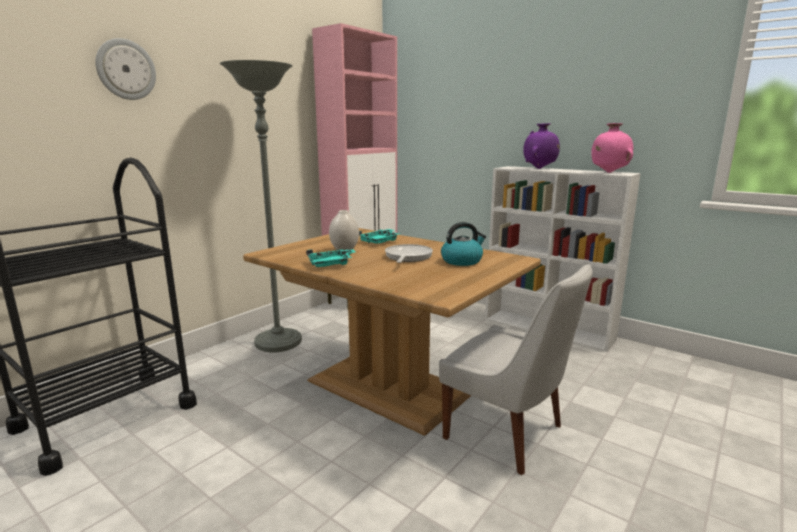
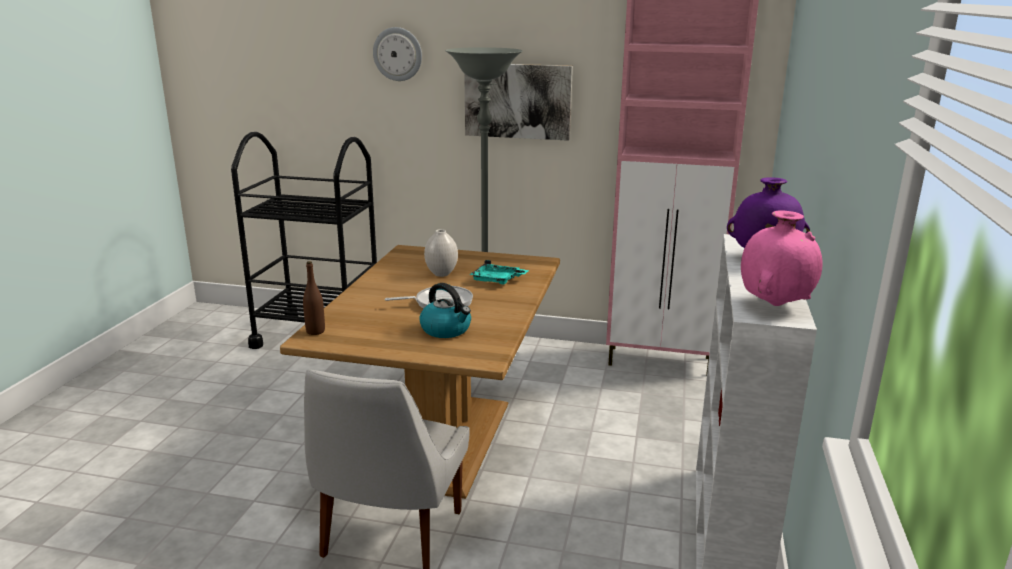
camera: 65 degrees right, 5 degrees up
turquoise tray [306,249,355,267] -> none
none -> brown bottle [303,261,325,335]
none -> picture [464,64,573,141]

